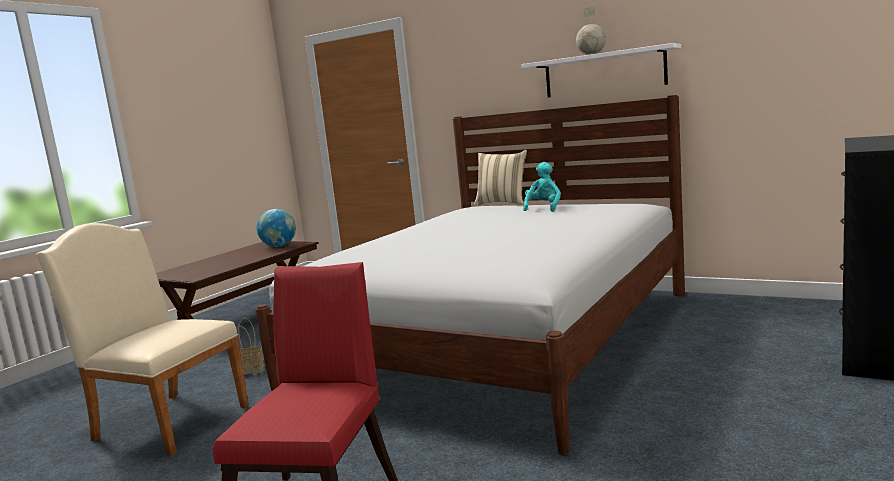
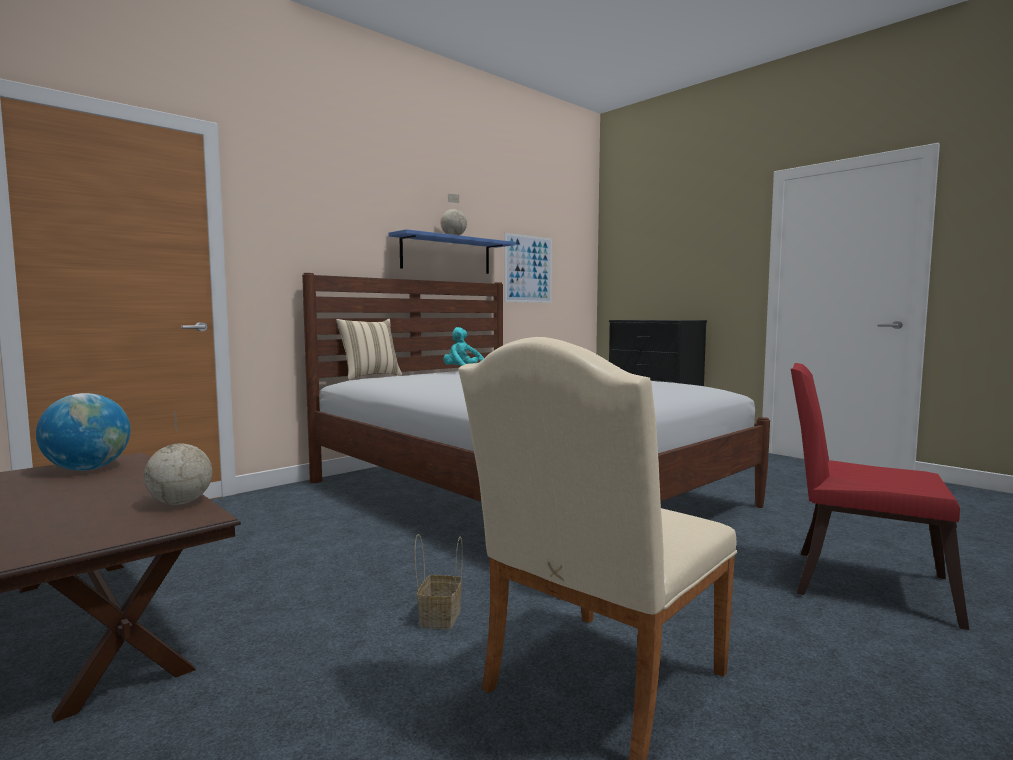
camera: 75 degrees left, 5 degrees down
white shelf [521,43,681,97] -> blue shelf [388,229,515,274]
none -> globe [144,410,212,505]
none -> picture [504,233,552,303]

